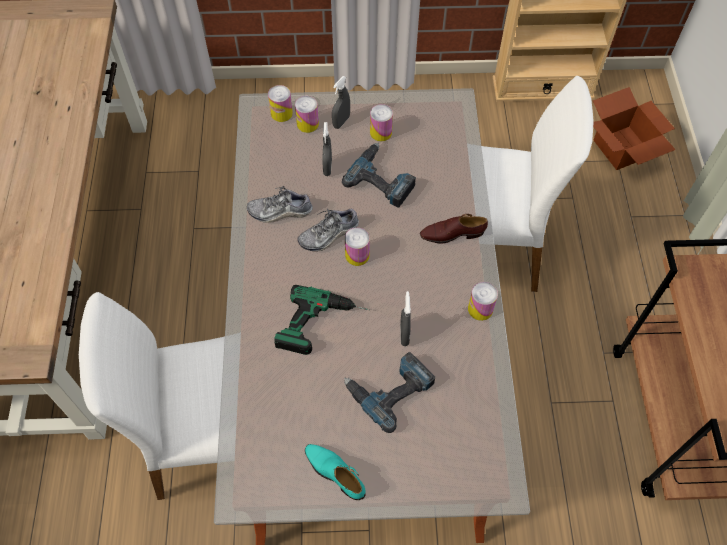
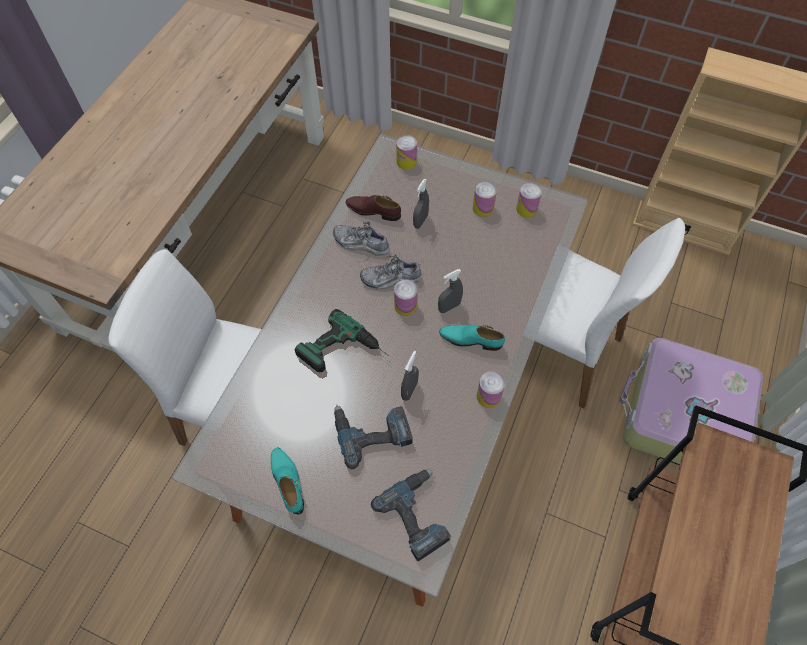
camera: 25 degrees right, 0 degrees up
can [295,96,319,133] -> can moved to [516,182,542,218]
grey spray bottle [332,76,350,129] -> grey spray bottle moved to [438,269,463,313]
power drill [342,143,416,208] -> power drill moved to [371,469,451,561]
brown shoe [420,214,488,244] -> brown shoe moved to [346,195,401,221]
cardboard box [593,87,676,170] -> none
none -> turquoise shoe [439,325,505,351]
none -> suitcase [619,338,763,464]

